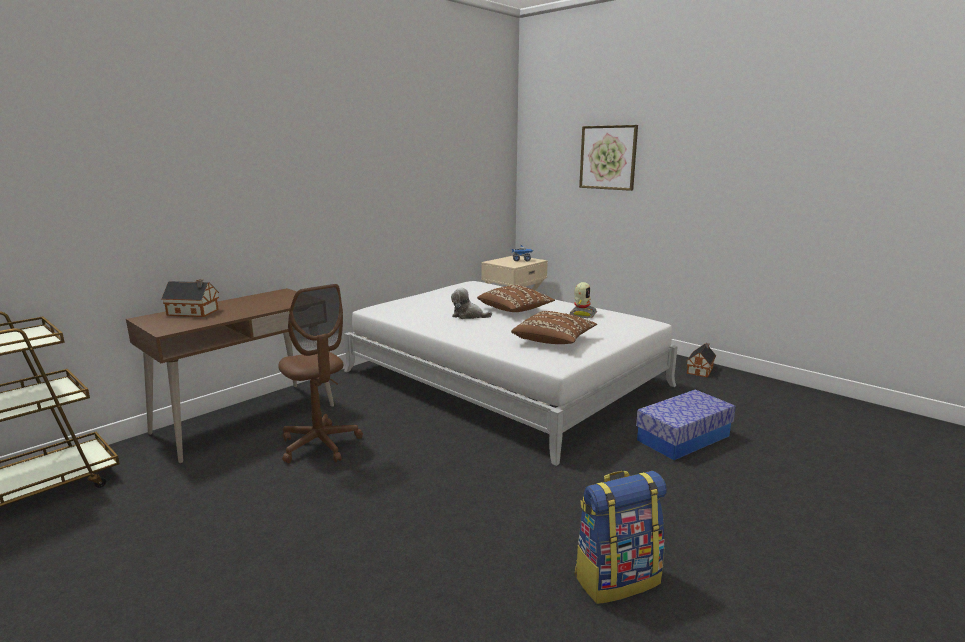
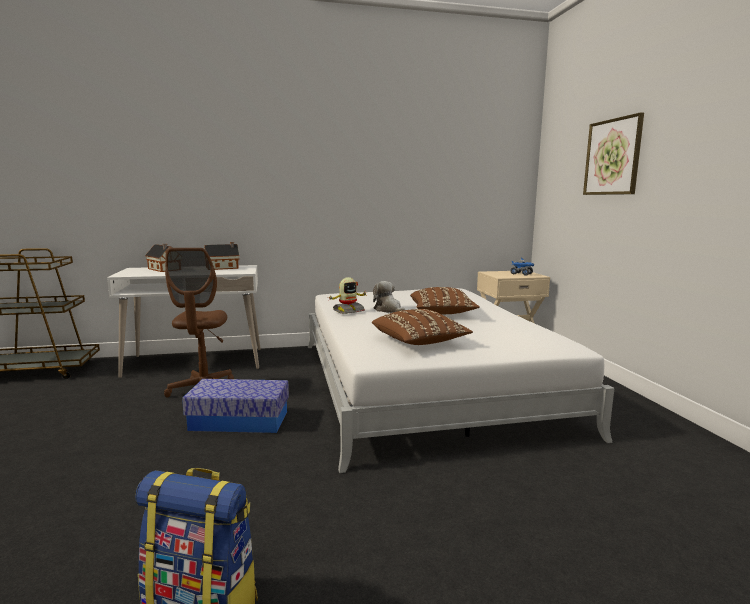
camera: 35 degrees right, 5 degrees down
brown desk [126,288,334,463] -> white desk [107,265,261,378]
toy robot [570,282,597,318] -> toy robot moved to [329,277,368,314]
storage box [636,389,736,460] -> storage box moved to [182,379,289,433]
toy house [687,343,716,378] -> toy house moved to [204,242,240,270]

